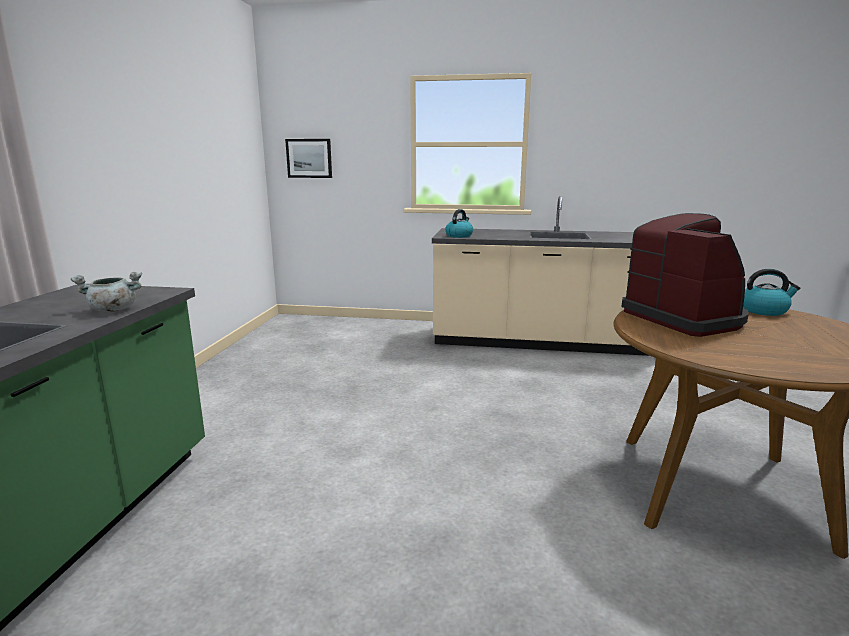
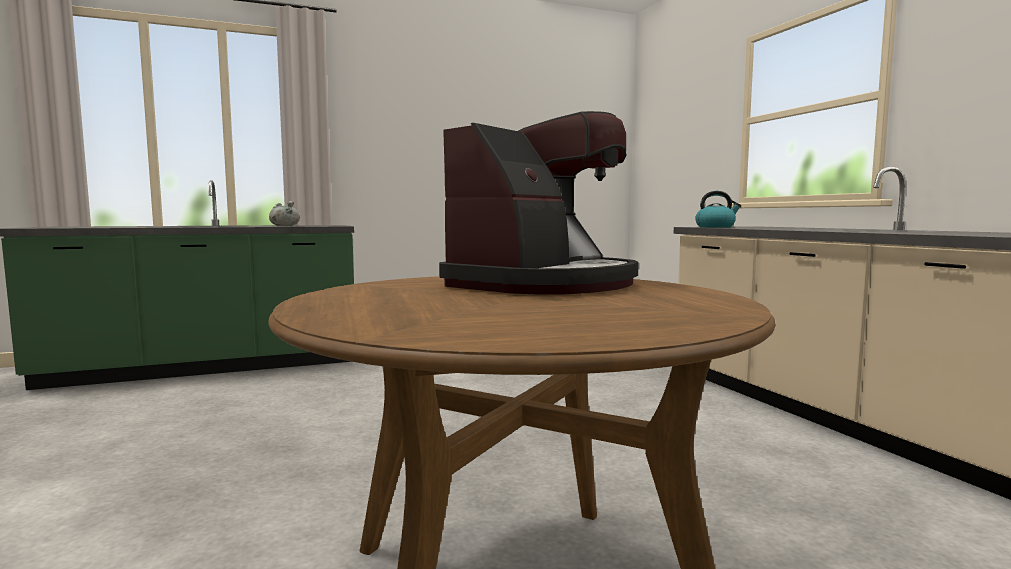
camera: 60 degrees right, 10 degrees down
picture [285,139,332,178] -> none
kettle [743,269,800,316] -> none

